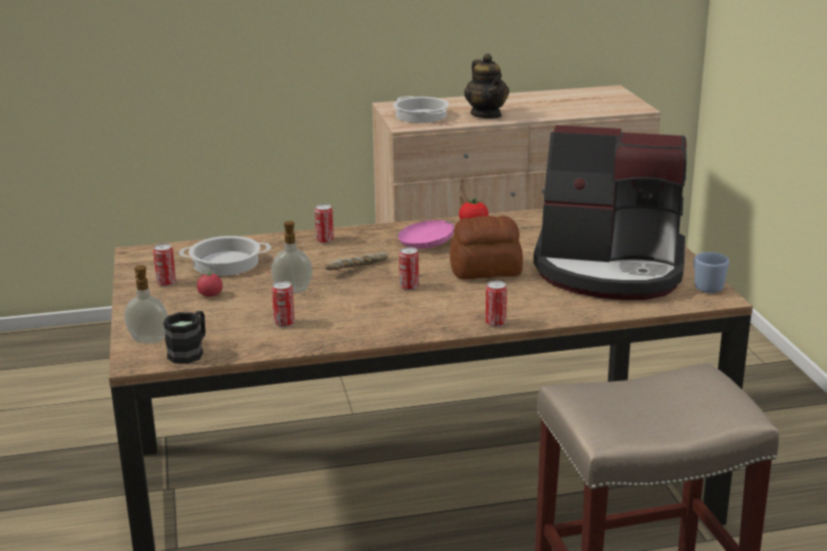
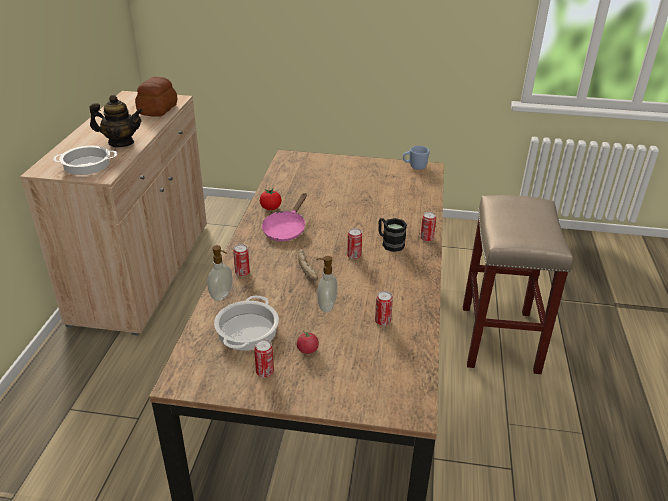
camera: 70 degrees left, 10 degrees up
soap dispenser [124,265,168,343] -> soap dispenser moved to [207,245,233,301]
black mug [163,311,205,364] -> black mug moved to [379,218,407,252]
bread [450,216,523,279] -> bread moved to [135,77,177,117]
coffee machine [533,125,687,300] -> none

